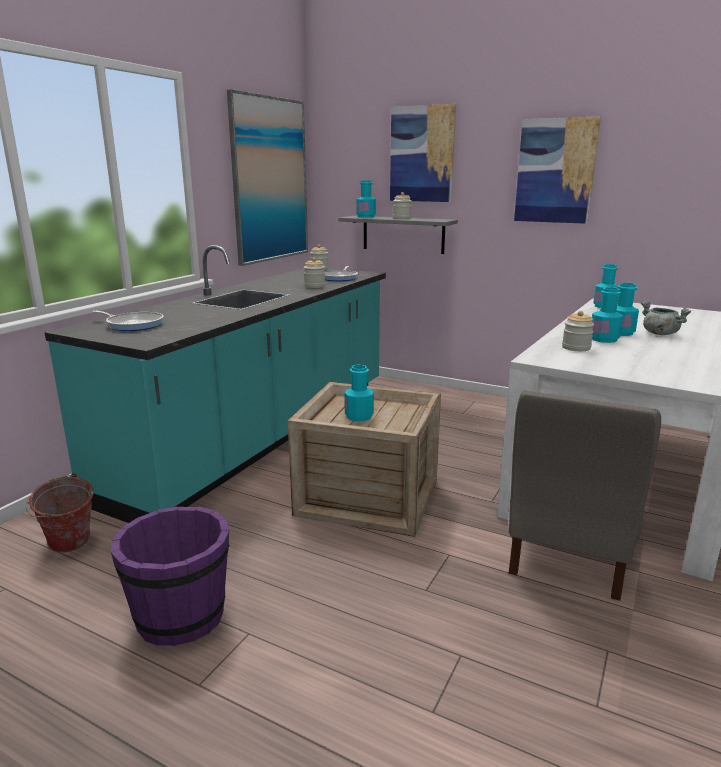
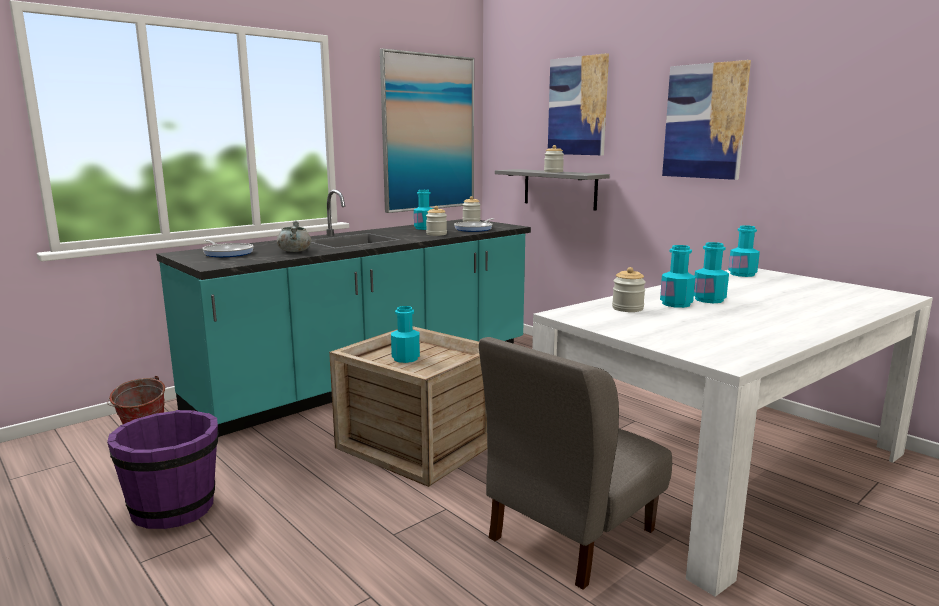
camera: 20 degrees right, 5 degrees down
turquoise bottle [356,181,376,218] -> turquoise bottle moved to [414,190,433,230]
grey cooking pot [641,301,692,335] -> grey cooking pot moved to [277,221,311,252]

